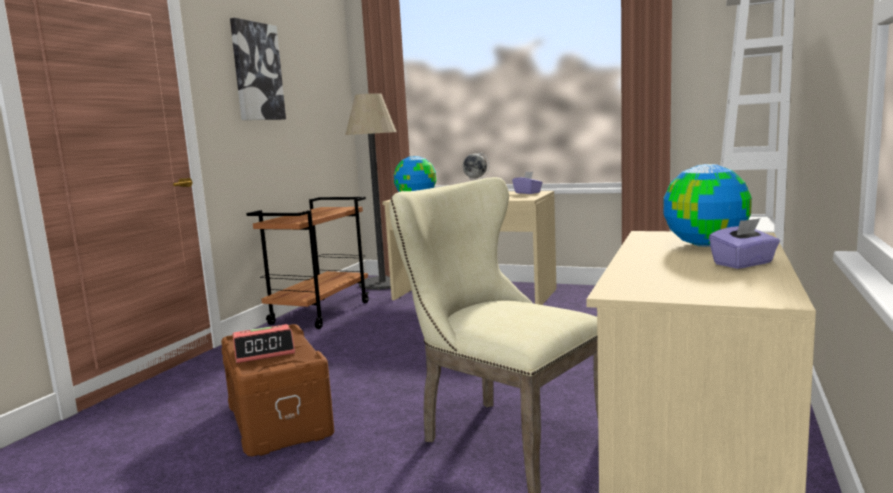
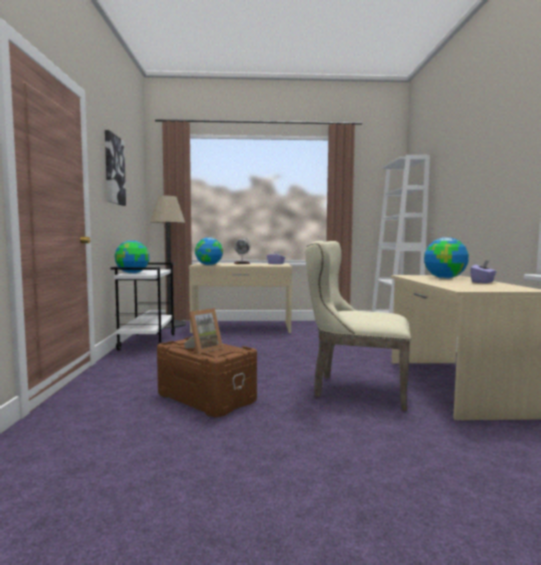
camera: 25 degrees left, 5 degrees down
alarm clock [233,324,295,363] -> picture frame [184,308,223,354]
brown cart [246,197,369,329] -> white cart [110,263,175,351]
none -> globe [115,241,149,274]

